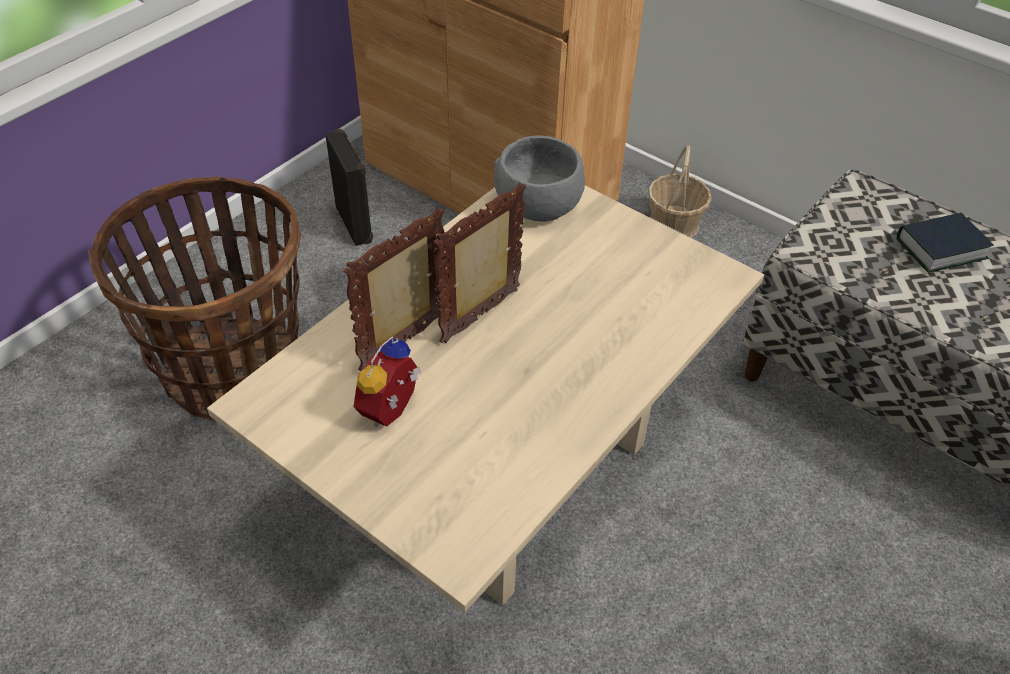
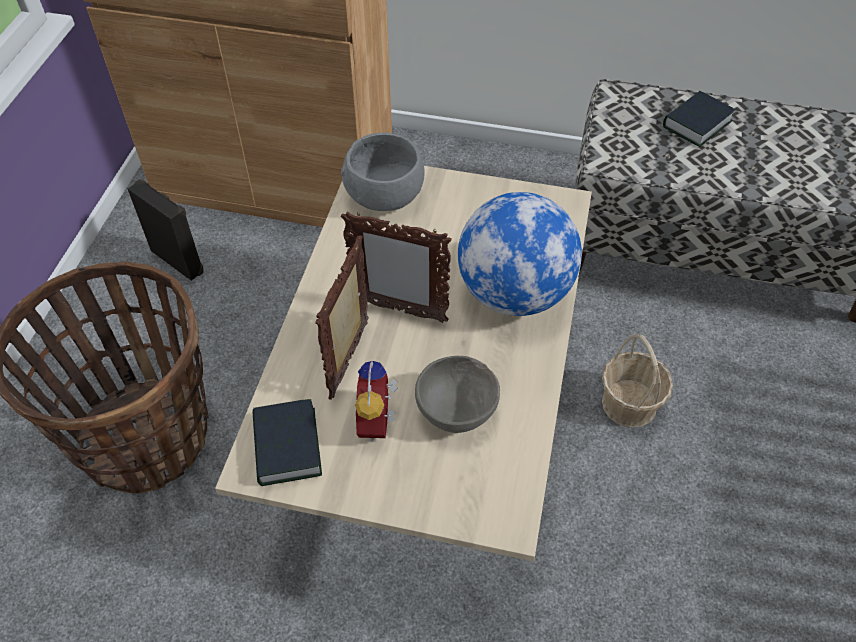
camera: 25 degrees left, 5 degrees up
picture frame [434,182,526,343] -> picture frame turned 90 degrees counterclockwise [341,211,452,323]
basket [648,145,712,238] -> basket moved to [602,334,673,428]
none -> book [253,399,322,486]
none -> grey bowl [415,356,500,433]
none -> globe [458,192,582,316]

